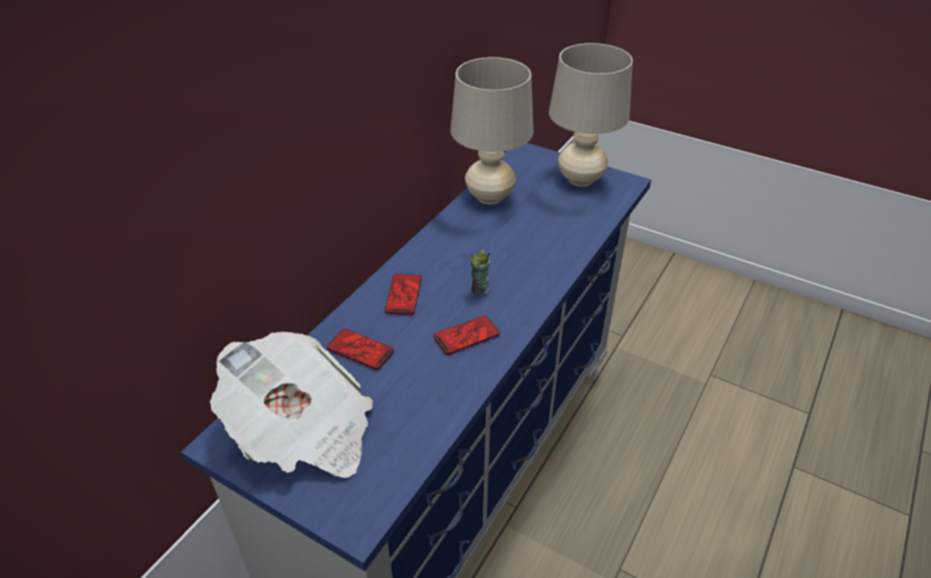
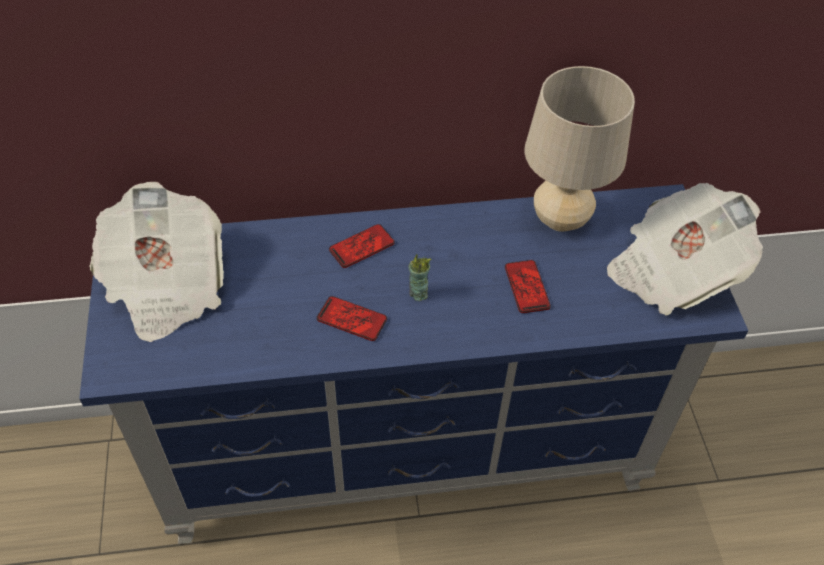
camera: 50 degrees right, 10 degrees up
phone [327,329,394,370] -> phone moved to [505,260,551,313]
beige table lamp [549,43,633,187] -> newspaper [607,183,763,316]

